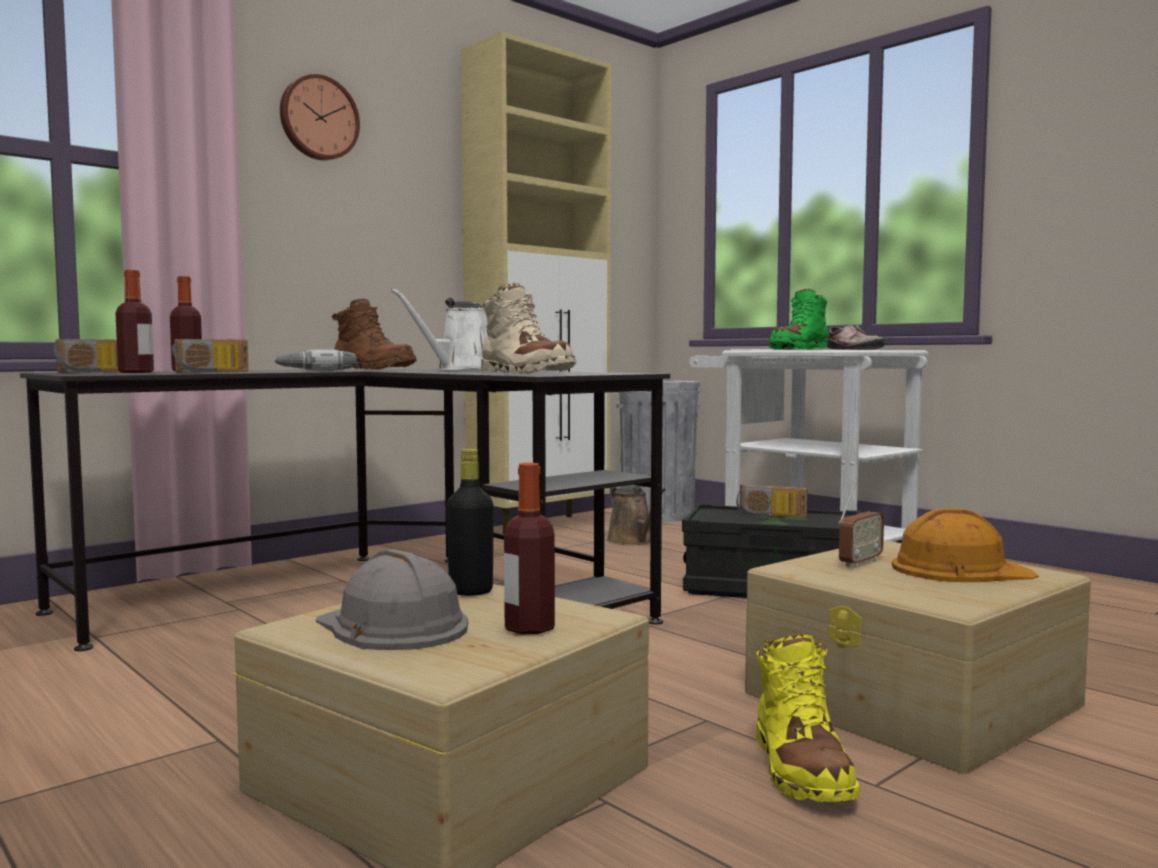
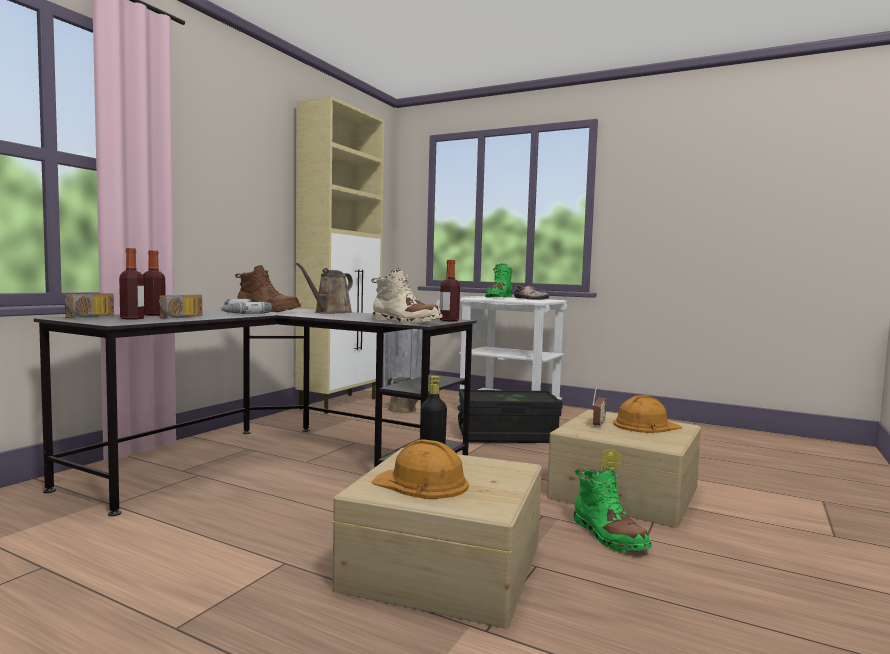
camera: 20 degrees left, 0 degrees up
wall clock [280,74,360,161] -> none
grey hard hat [315,549,468,650] -> orange hard hat [372,439,469,499]
white watering can [390,288,488,370] -> brown watering can [296,263,353,314]
bottle [504,463,555,634] -> bottle moved to [440,260,460,321]
radio [736,485,808,518] -> none
yellow boot [756,635,860,802] -> green boot [573,467,652,552]

